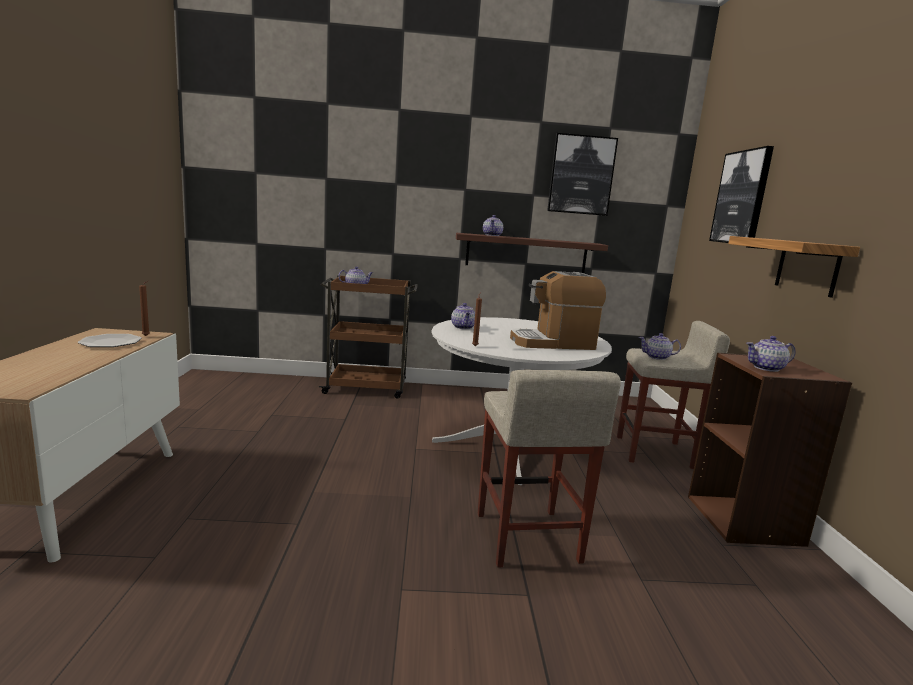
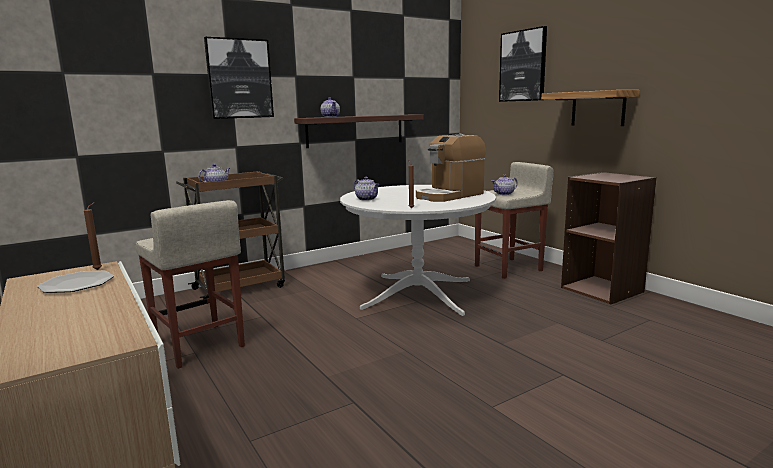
camera: 30 degrees left, 0 degrees up
beige stool [478,370,621,567] -> beige stool moved to [135,200,245,369]
picture [547,133,618,216] -> picture moved to [204,37,274,119]
teapot [746,336,795,372] -> none

